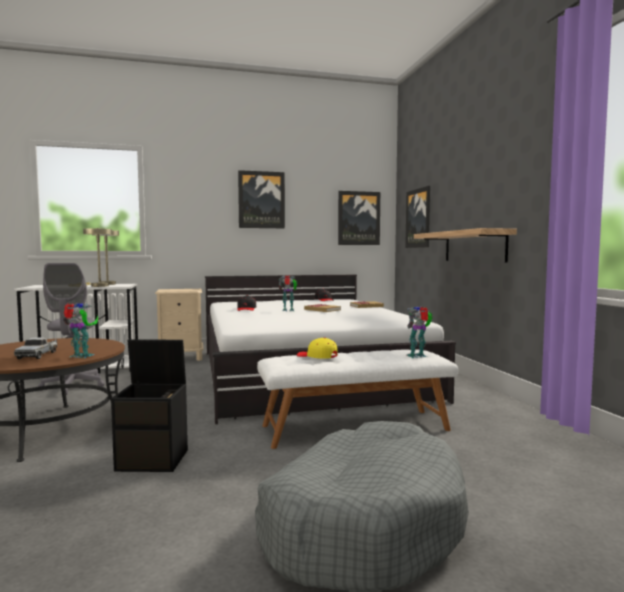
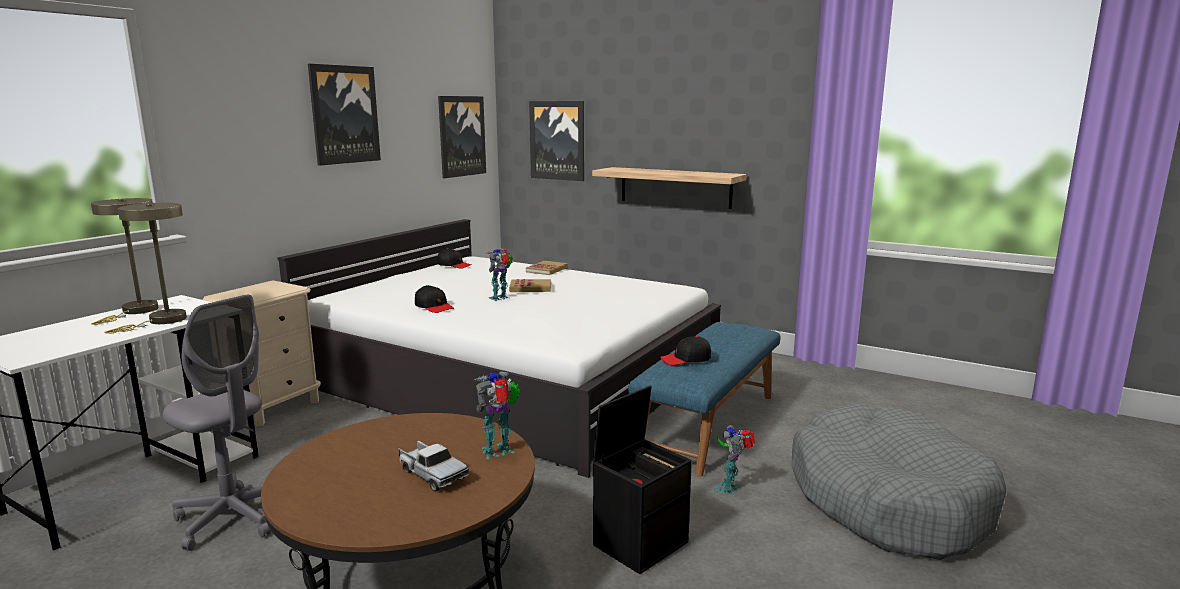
camera: 45 degrees left, 10 degrees up
white bench [257,349,458,449] -> blue bench [628,322,781,477]
yellow cap [297,337,338,359] -> black cap [660,336,711,365]
toy robot [406,307,433,358] -> toy robot moved to [714,425,755,496]

